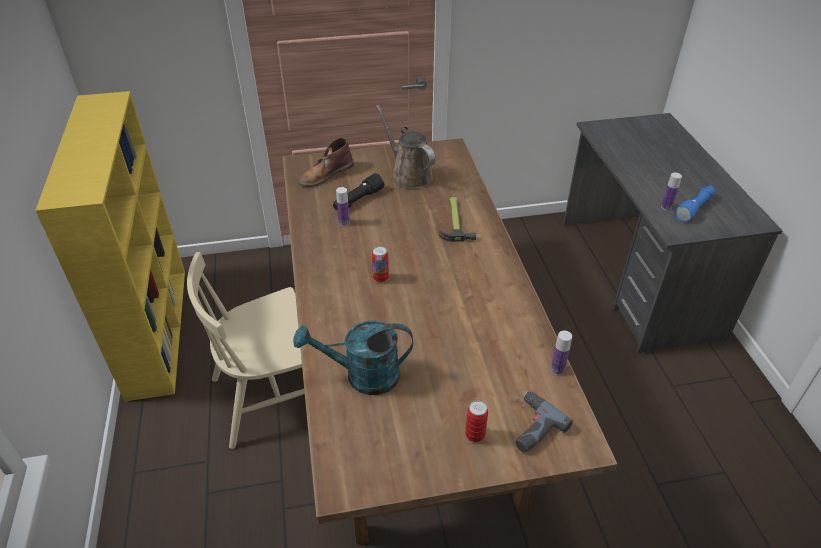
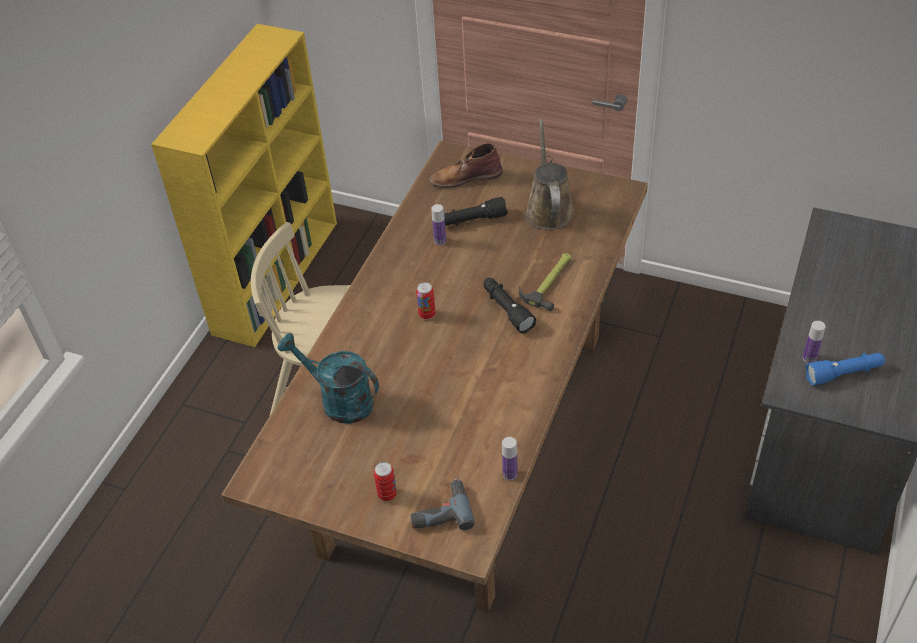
camera: 35 degrees right, 5 degrees up
none -> black flashlight [483,278,536,333]

